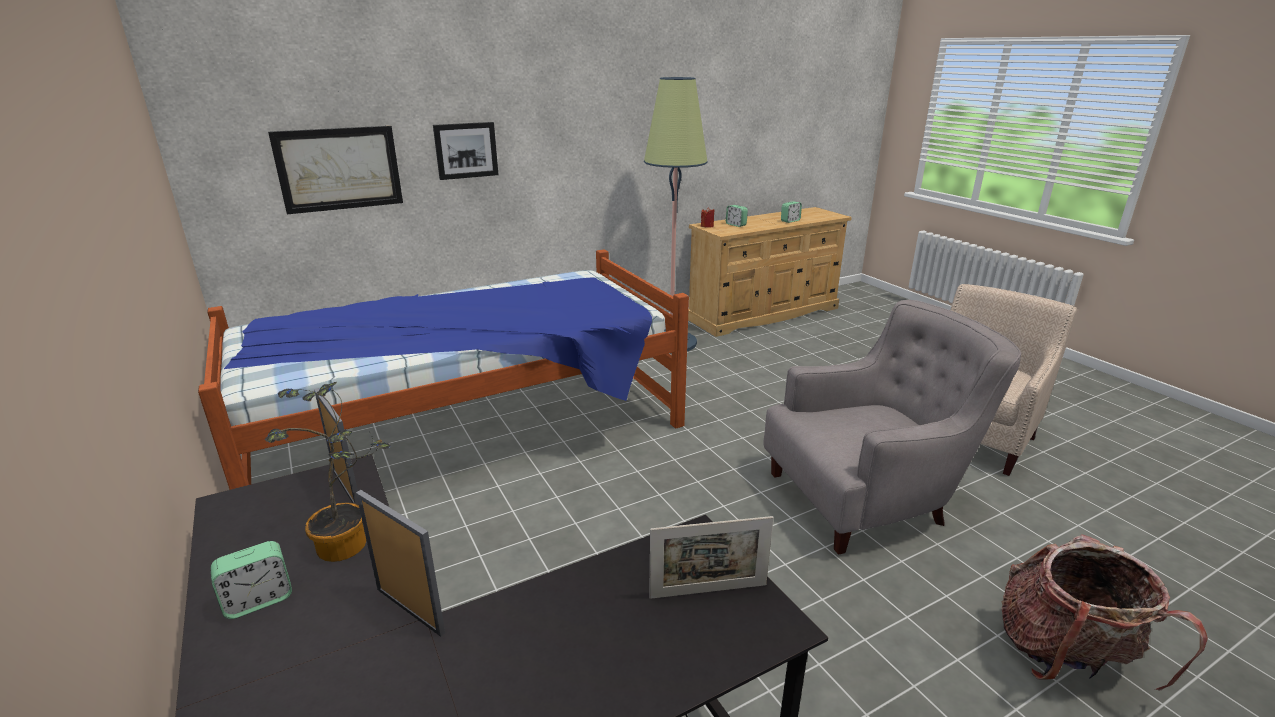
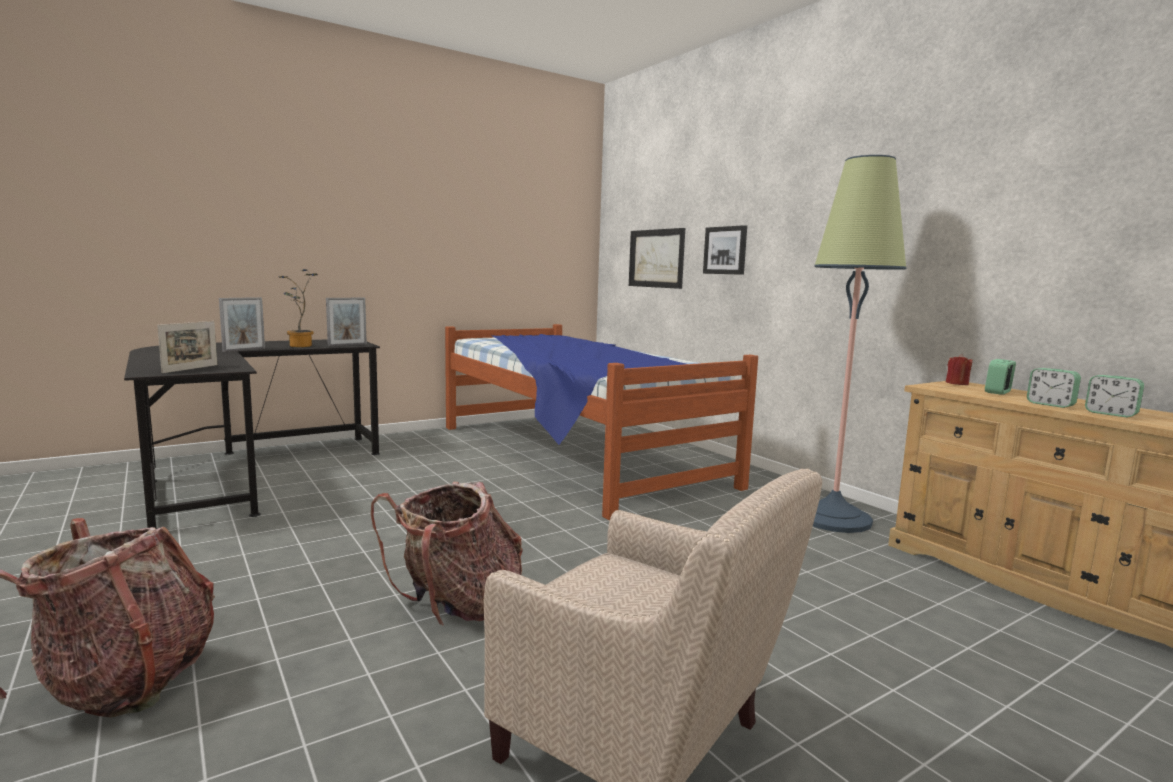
camera: 85 degrees right, 15 degrees down
alarm clock [211,541,292,619] -> alarm clock moved to [1027,368,1081,408]
picture frame [649,516,774,599] -> picture frame turned 150 degrees counterclockwise [157,321,217,373]
grey armchair [764,300,1021,555] -> backpack [371,482,523,626]

